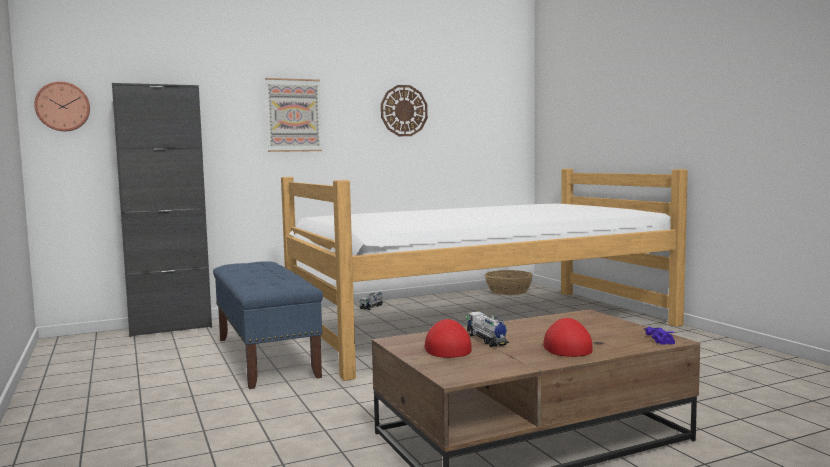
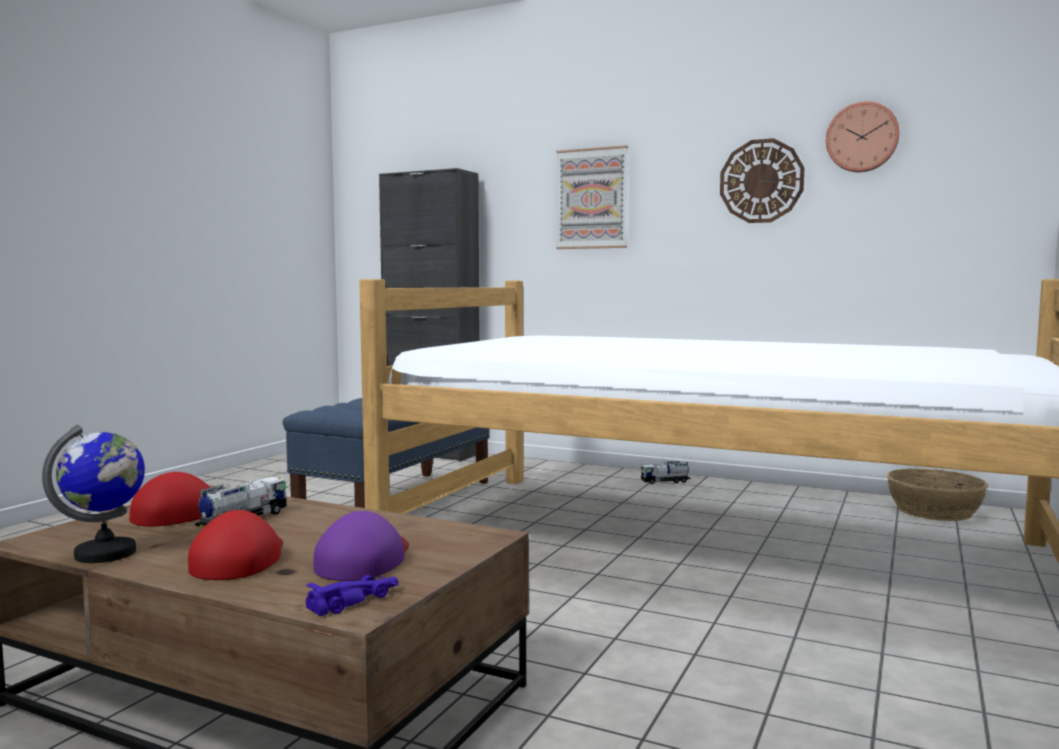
camera: 50 degrees right, 0 degrees up
wall clock [34,81,90,131] -> wall clock moved to [826,101,900,172]
red cap [543,318,593,357] -> red cap turned 45 degrees counterclockwise [188,510,283,580]
none -> globe [42,425,145,563]
none -> purple cap [314,511,409,581]

